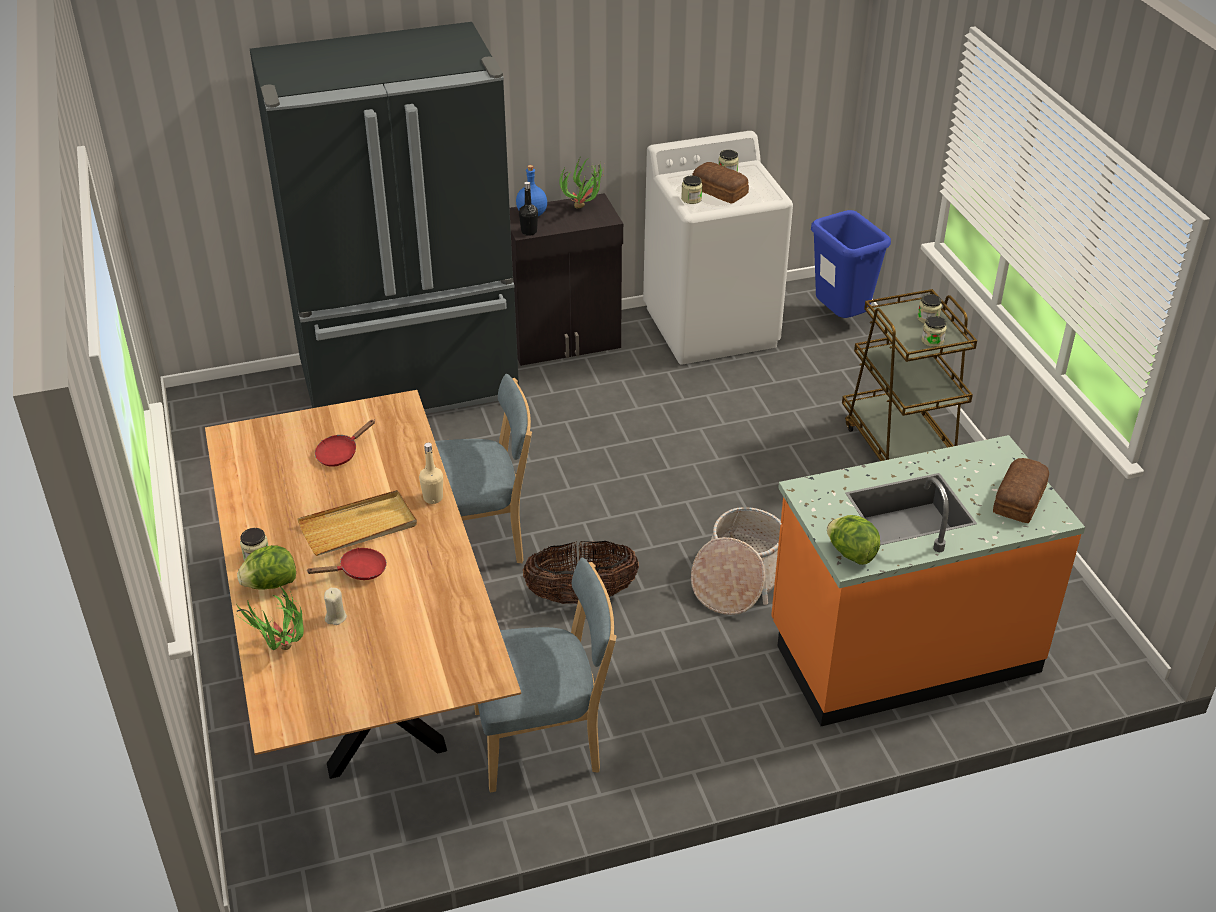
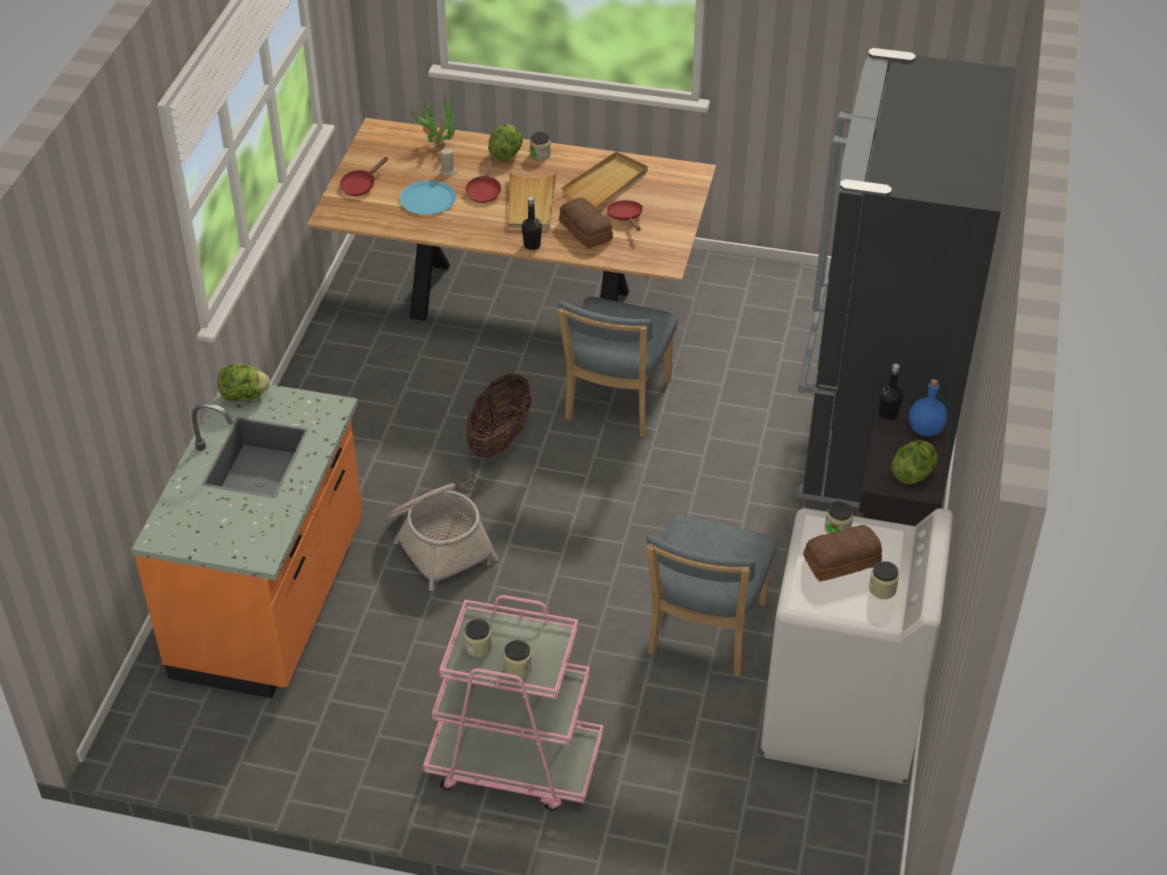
camera: 120 degrees right, 5 degrees up
beige bottle [419,443,443,504] -> black bottle [522,197,542,250]
blue chair [474,558,617,792] -> blue chair moved to [647,514,777,676]
potted plant [559,158,604,209] -> lettuce [891,440,938,484]
blue trash can [811,210,891,318] -> none
brown cart [842,289,977,461] -> pink cart [423,595,603,810]
bread [993,458,1049,523] -> bread moved to [559,198,613,249]
none -> red frying pan [340,157,388,196]
none -> blue plate [399,180,456,215]
none -> beige tray [561,152,648,208]

